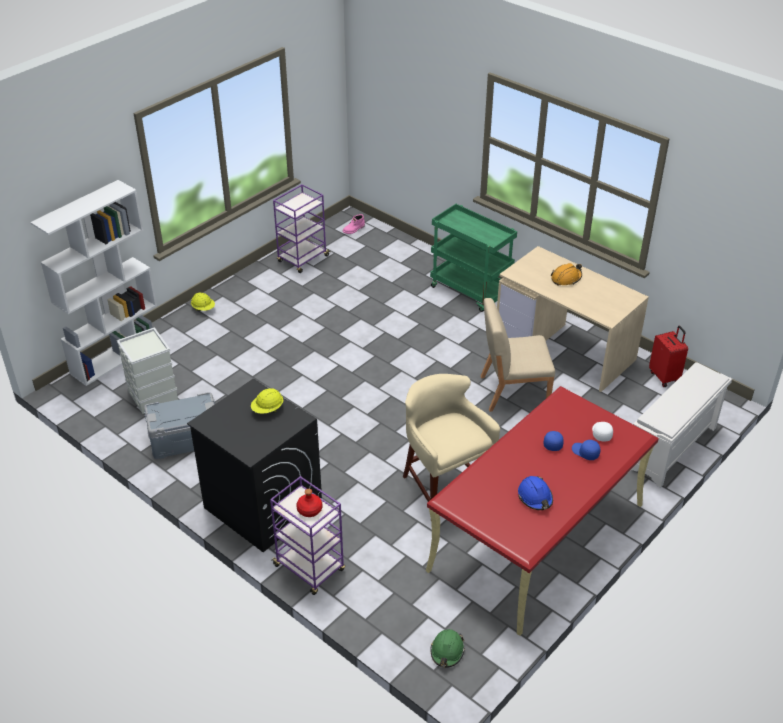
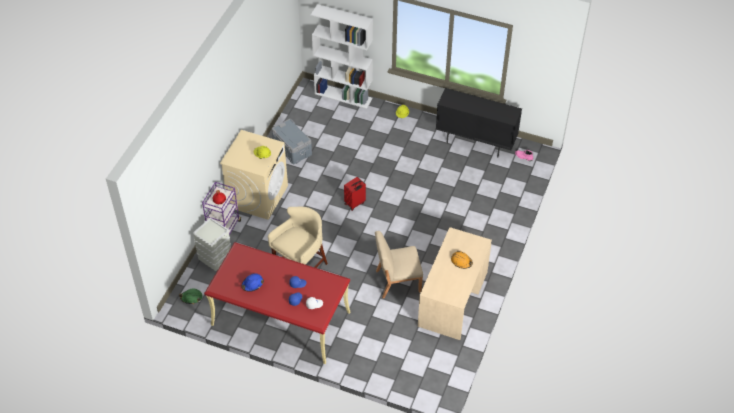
camera: 70 degrees right, 10 degrees up
grey storage box [117,327,178,414] -> grey storage box moved to [193,218,231,271]
black washing machine [187,379,322,552] -> beige washing machine [220,130,288,220]
purple cart [273,184,330,273] -> black cabinet [436,88,522,157]
green cart [430,204,517,312] -> none
beige chair [481,298,555,412] -> beige chair turned 75 degrees counterclockwise [375,231,423,298]
white shoe rack [630,362,732,488] -> none
red suitcase [649,326,688,387] -> red suitcase moved to [344,177,366,211]

